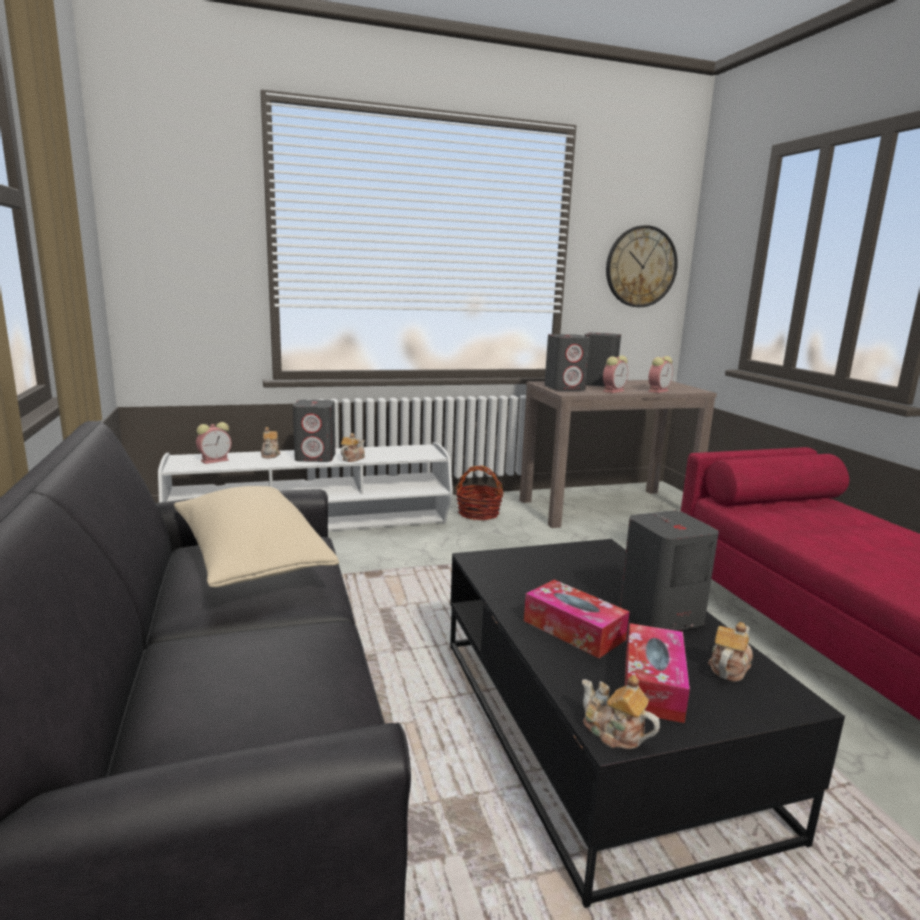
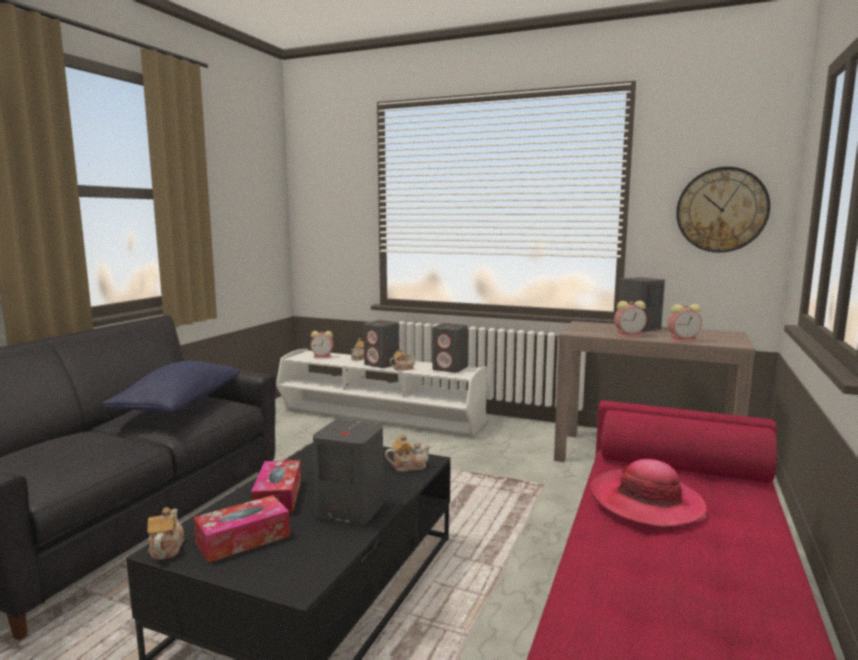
camera: 40 degrees right, 5 degrees down
beige pillow [174,486,339,588] -> blue pillow [102,361,241,412]
basket [456,466,503,520] -> none
grey speaker [544,334,590,391] -> grey speaker moved to [432,323,467,373]
teapot [708,622,753,682] -> teapot moved to [385,434,431,472]
none -> hat [591,459,707,527]

